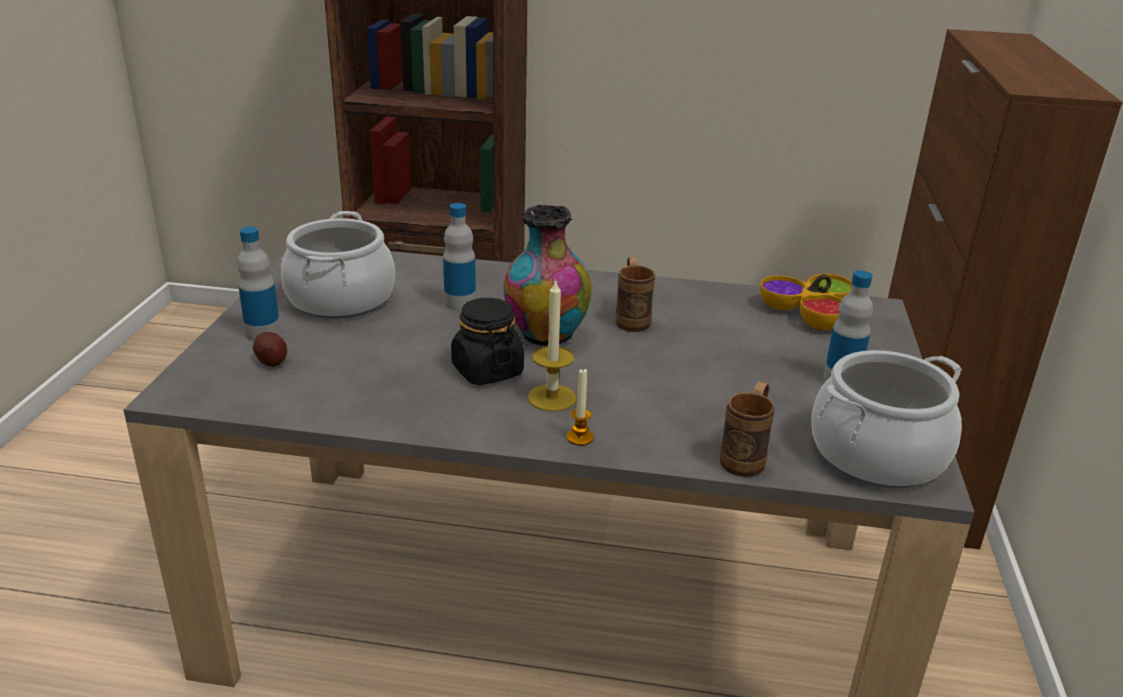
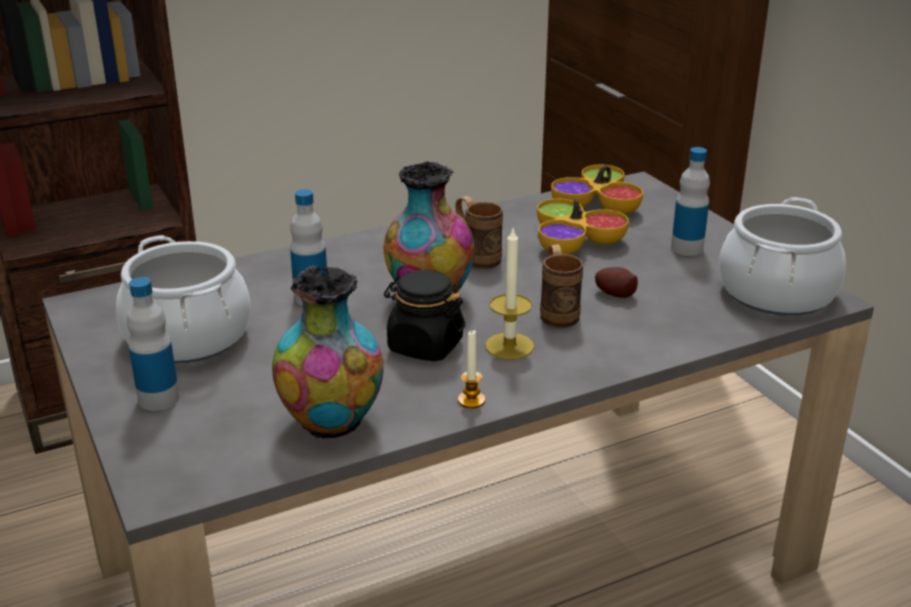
camera: 35 degrees left, 0 degrees up
potato [253,332,287,367] -> potato moved to [595,267,638,298]
candle [566,369,594,446] -> candle moved to [458,330,485,408]
brown mug [720,381,775,477] -> brown mug moved to [540,244,583,328]
none -> vase [272,265,383,439]
none -> bowl [537,199,629,255]

